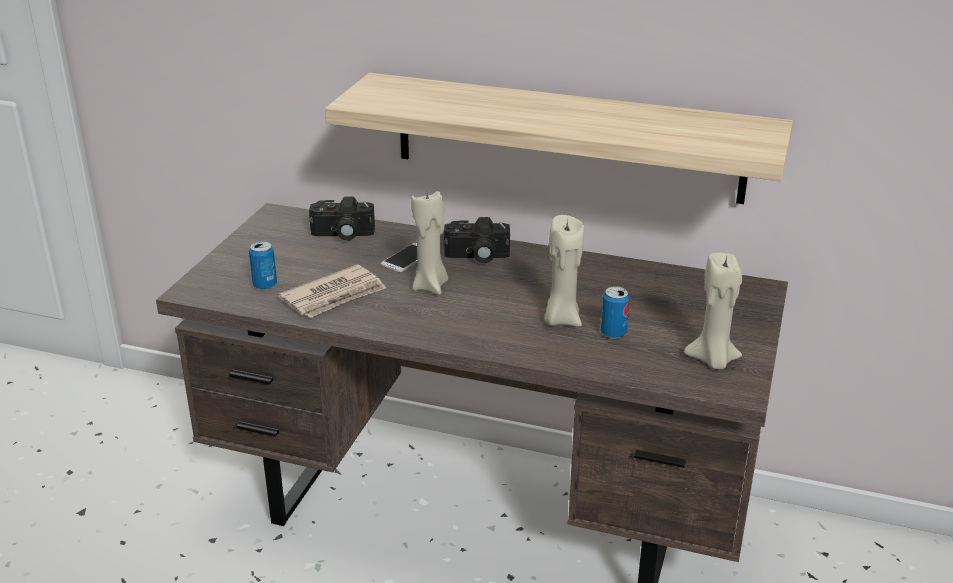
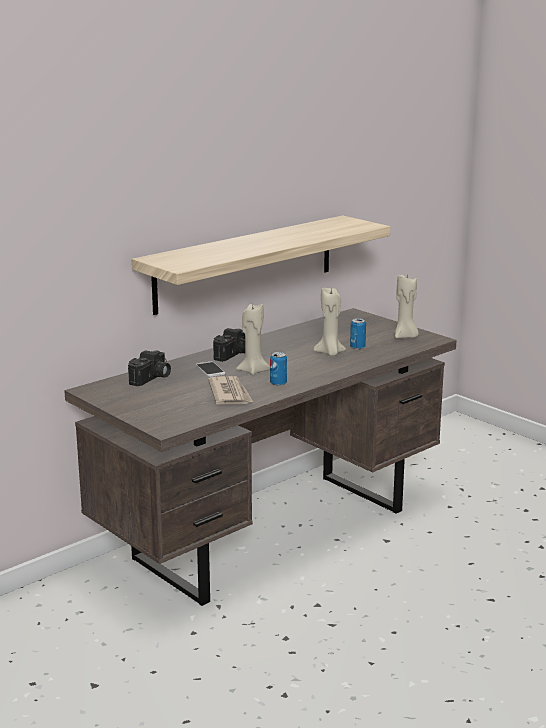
camera: 60 degrees left, 10 degrees down
can [249,241,277,290] -> can moved to [270,352,287,386]

